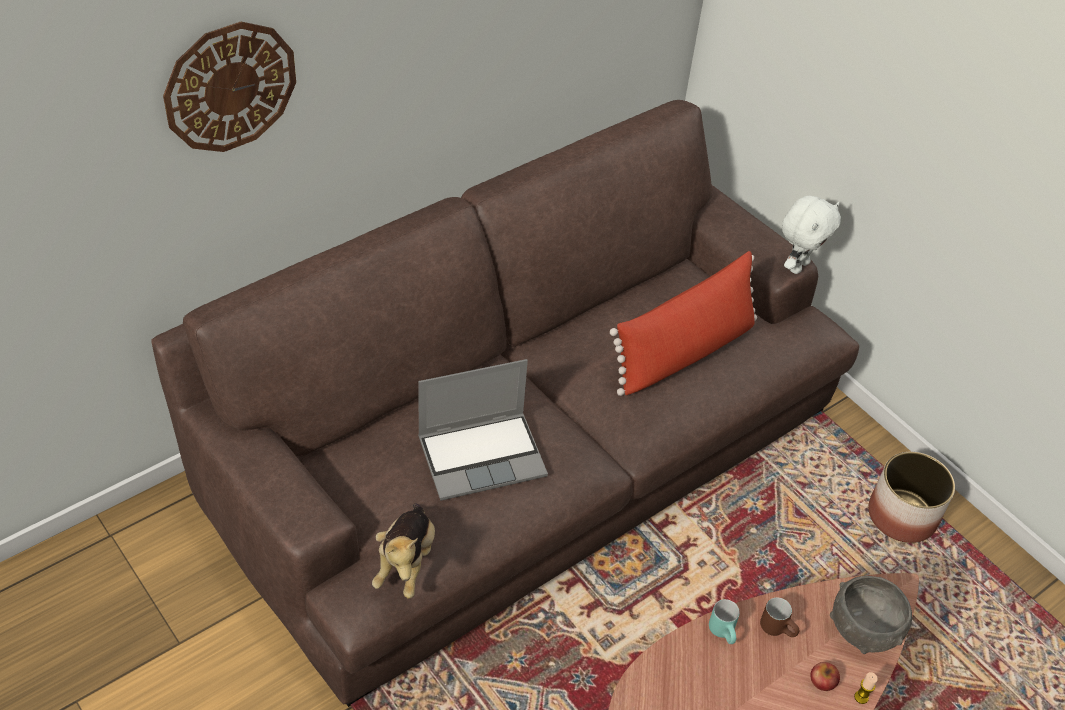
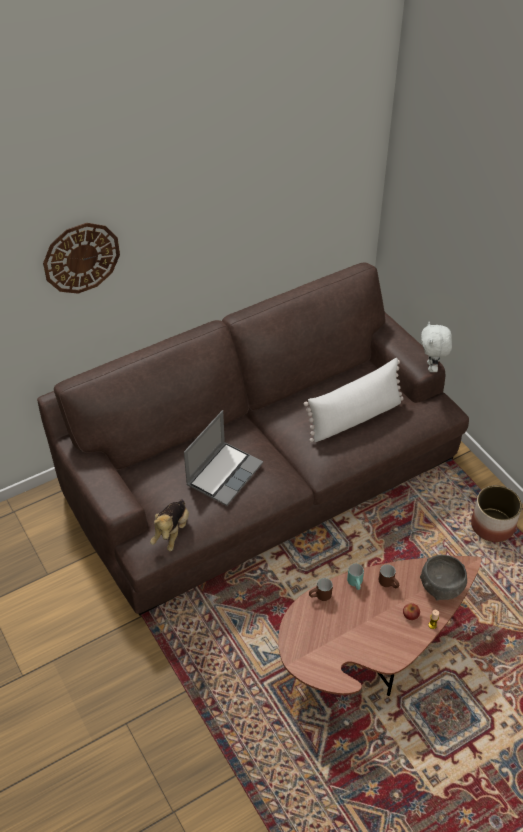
camera: 10 degrees right, 0 degrees up
laptop [418,359,548,501] -> laptop turned 45 degrees counterclockwise [184,410,263,506]
red pillow [610,251,757,396] -> white pillow [304,358,404,442]
white plush toy [782,196,841,274] -> white plush toy turned 135 degrees clockwise [421,322,452,372]
none -> brown mug [309,578,333,601]

